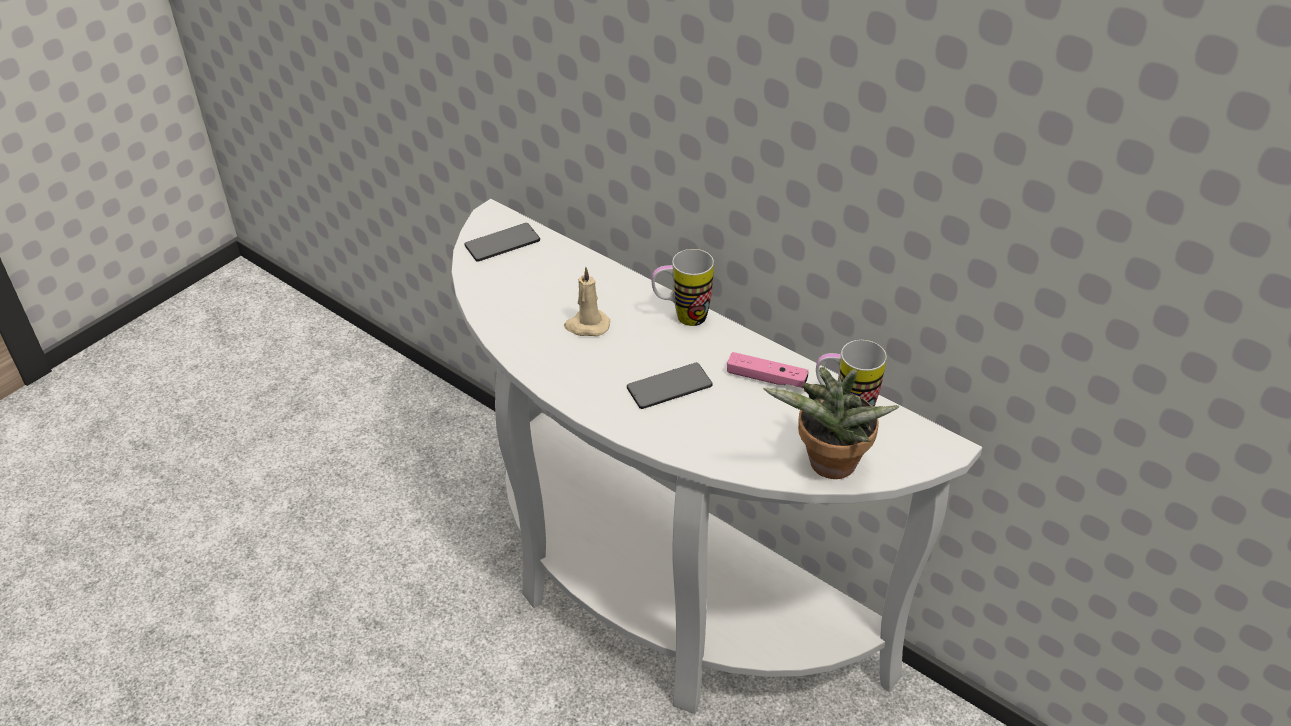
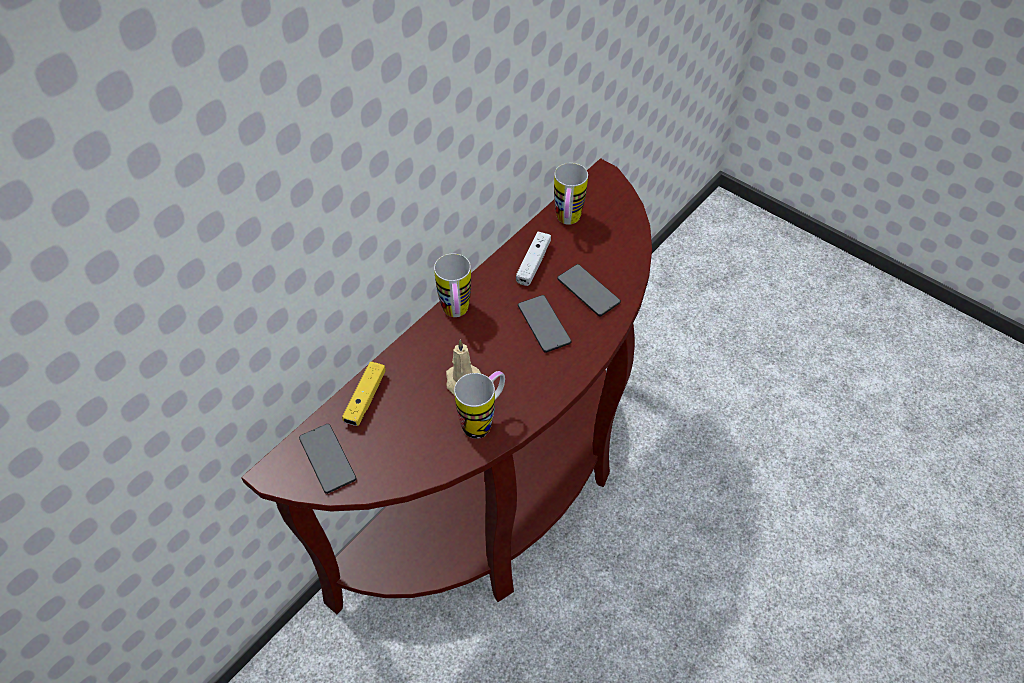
camera: 90 degrees left, 10 degrees up
white console table [452,199,982,714] -> brown console table [241,158,652,614]
pink game controller [727,352,809,388] -> white game controller [516,232,551,286]
potted plant [763,367,900,479] -> none
none -> yellow game controller [342,362,386,426]
none -> mug [454,371,505,439]
none -> phone [557,264,621,317]

